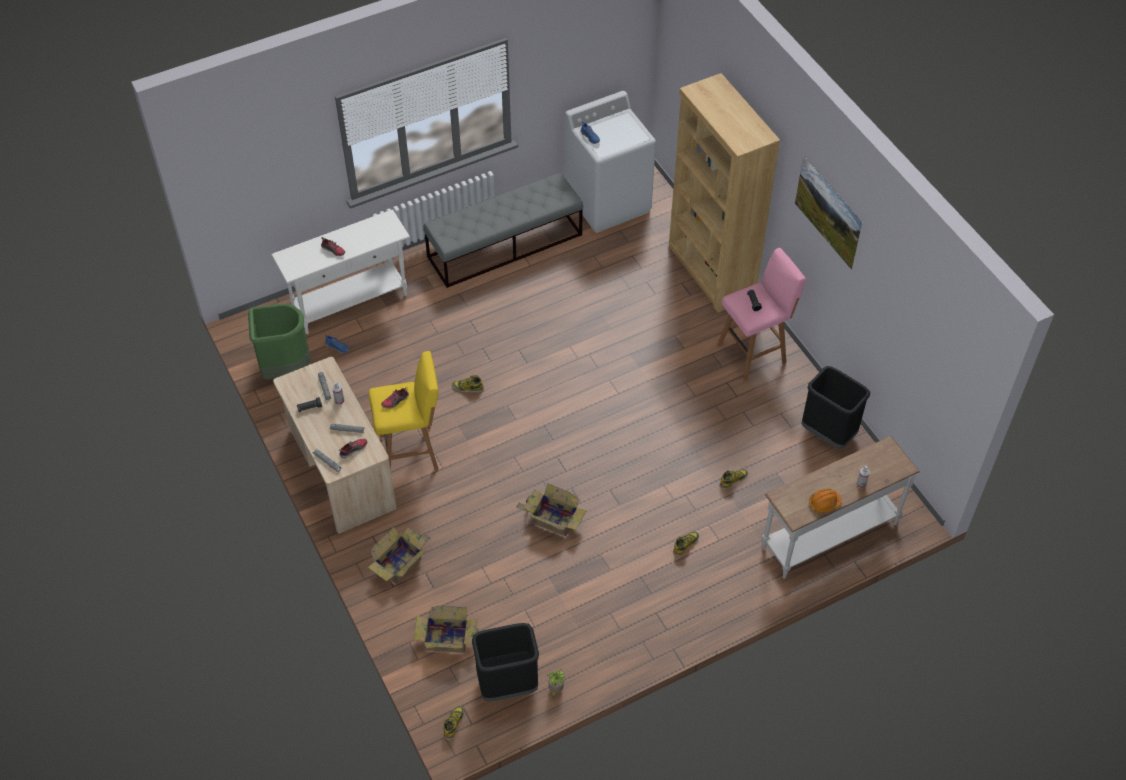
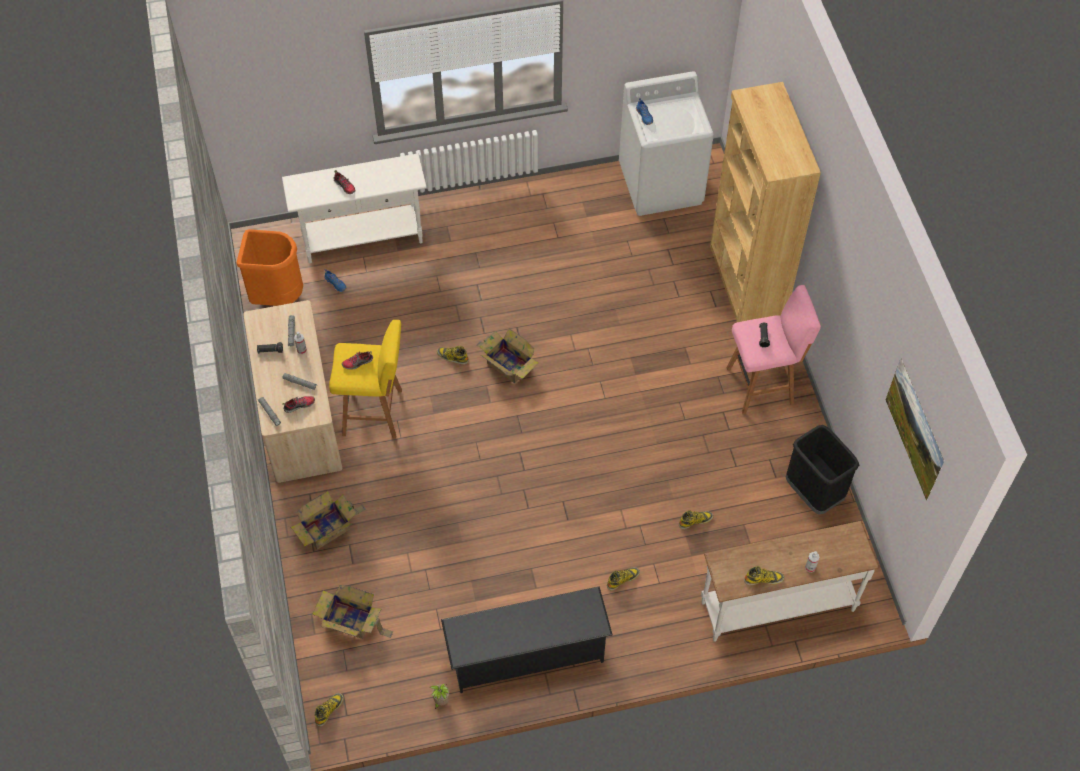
camera: 15 degrees right, 5 degrees up
green trash can [248,303,310,380] -> orange trash can [236,229,303,306]
grey bench [423,172,583,288] -> none
black trash can [472,623,539,701] -> none
cardboard box [516,484,586,536] -> cardboard box moved to [476,328,539,383]
picture [795,156,863,270] -> picture moved to [886,358,944,501]
orange hard hat [809,489,842,513] -> boot [744,566,784,585]
none -> black shoe rack [441,586,613,693]

